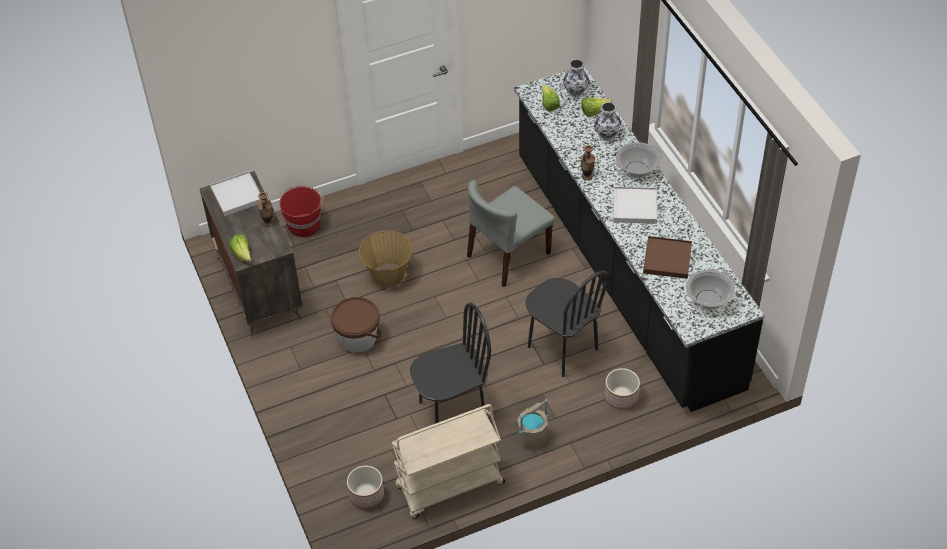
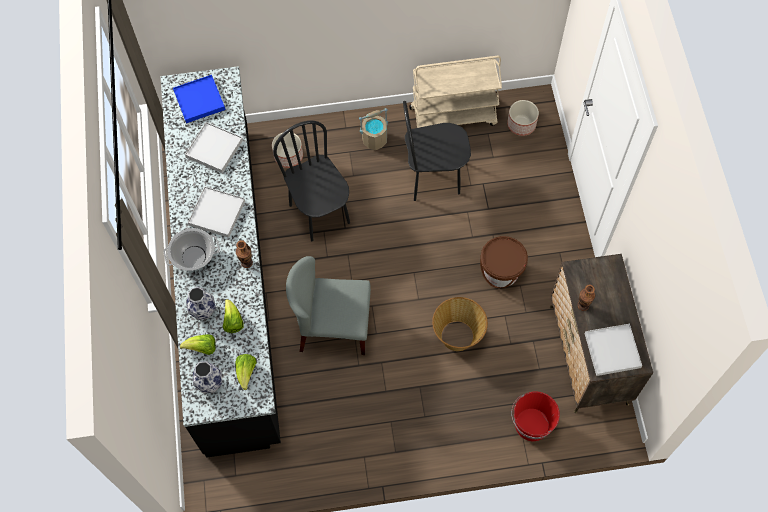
camera: 165 degrees left, 15 degrees up
lettuce [229,234,252,262] -> lettuce moved to [223,299,244,333]
grey chair [467,180,555,287] -> grey chair turned 150 degrees counterclockwise [286,256,371,355]
brown tray [643,236,692,279] -> white tray [185,122,243,173]
cooking pot [684,270,736,310] -> blue tray [173,75,225,123]

